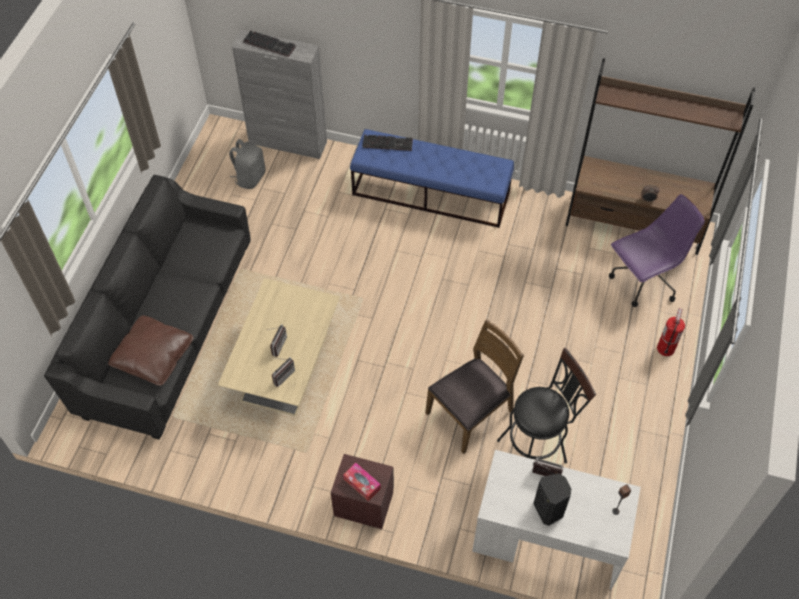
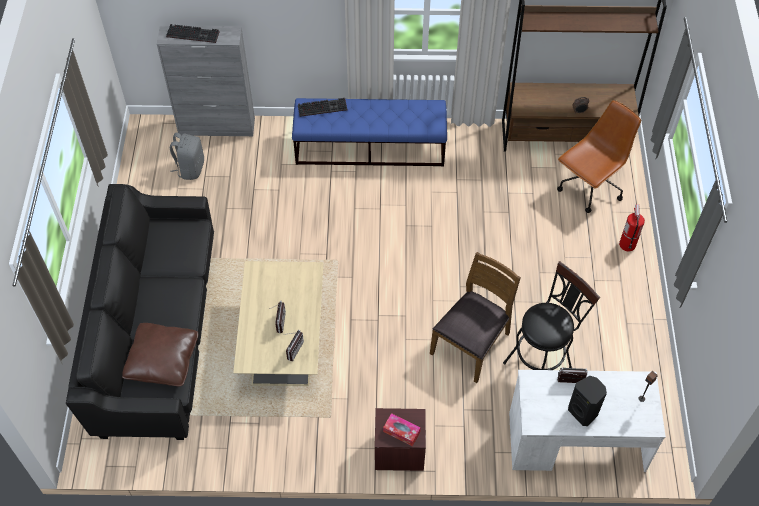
camera: 15 degrees left, 0 degrees up
purple office chair [609,194,705,307] -> brown office chair [557,100,641,213]

